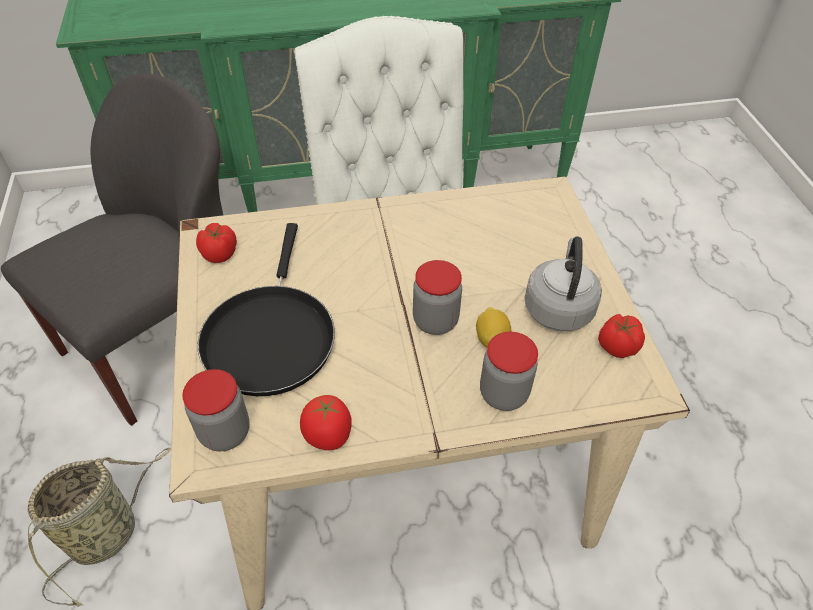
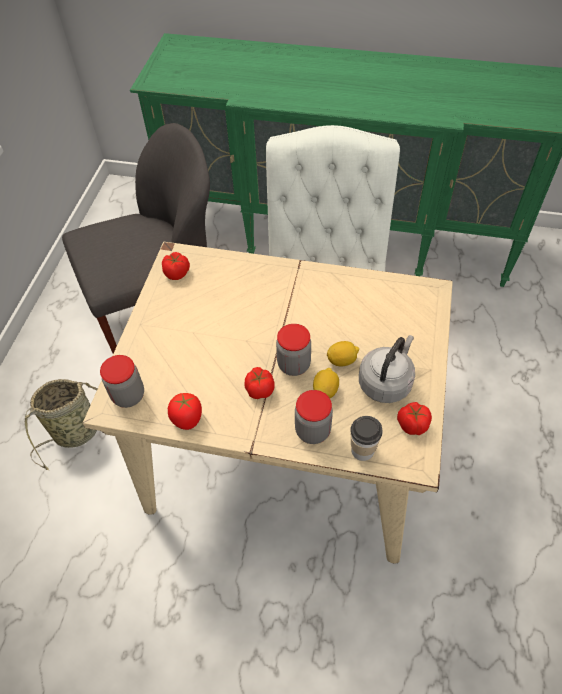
camera: 25 degrees right, 5 degrees up
black frying pan [198,223,335,396] -> none
none -> tomato [245,367,275,399]
none -> lemon [327,341,359,366]
none -> cup [350,416,383,461]

